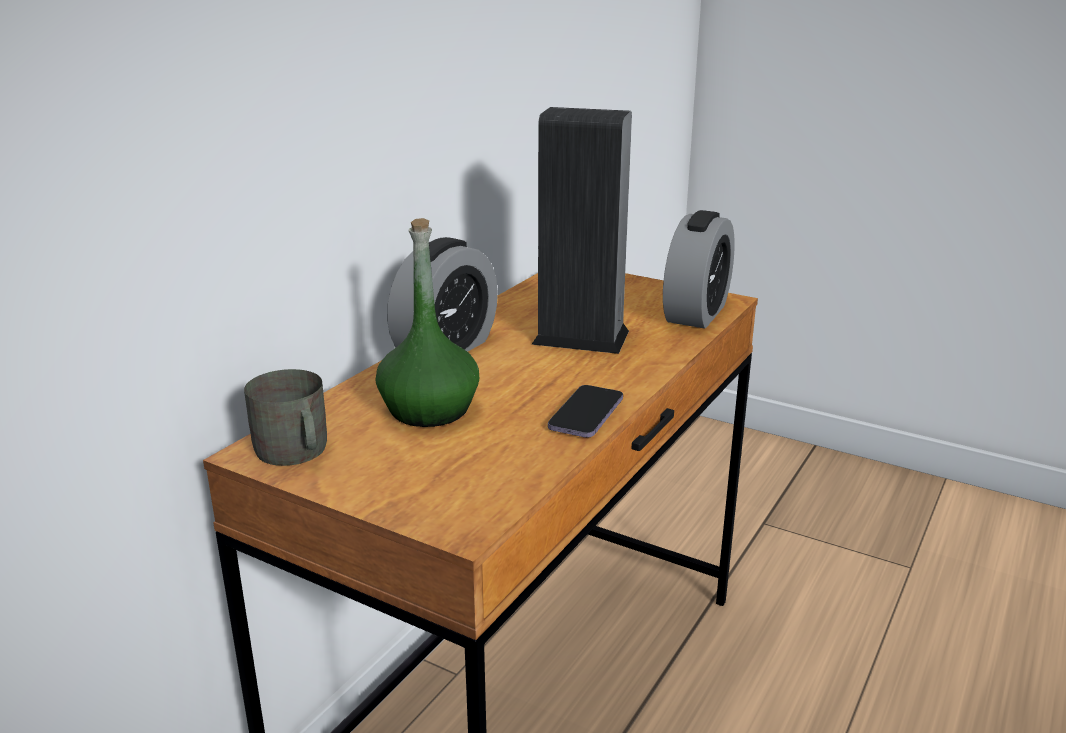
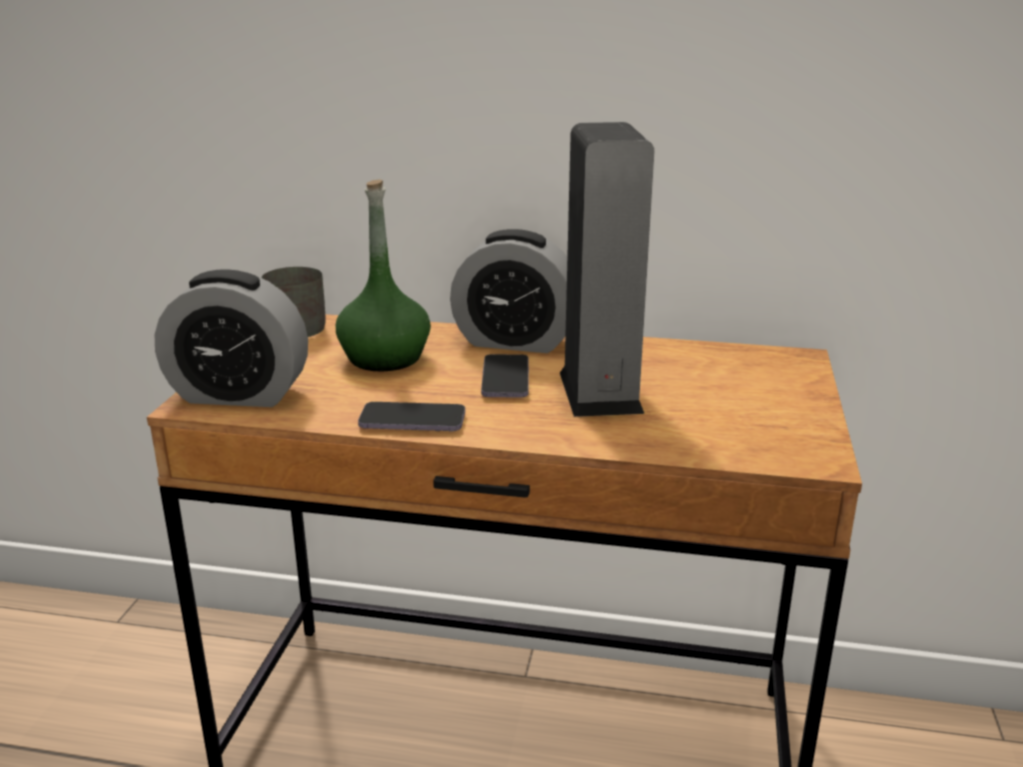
camera: 70 degrees right, 0 degrees up
alarm clock [663,210,735,329] -> alarm clock moved to [155,269,308,407]
none -> phone [481,354,529,397]

